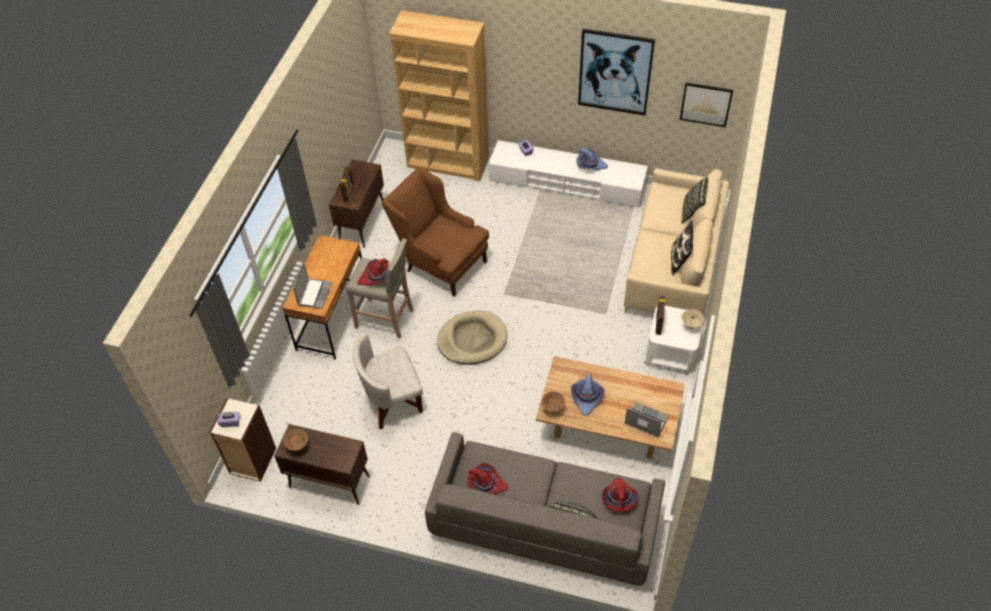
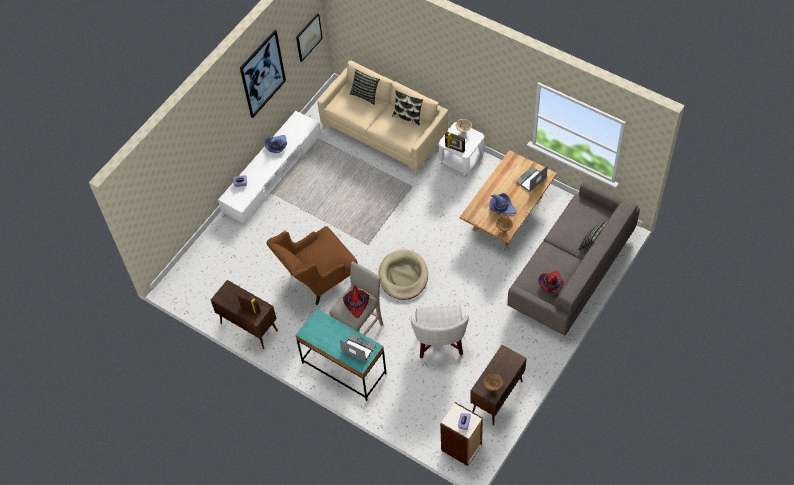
camera: 70 degrees left, 5 degrees up
brown desk [282,235,362,360] -> turquoise desk [295,308,387,401]
brown bookcase [389,10,489,181] -> none
red hat [602,477,639,513] -> none

